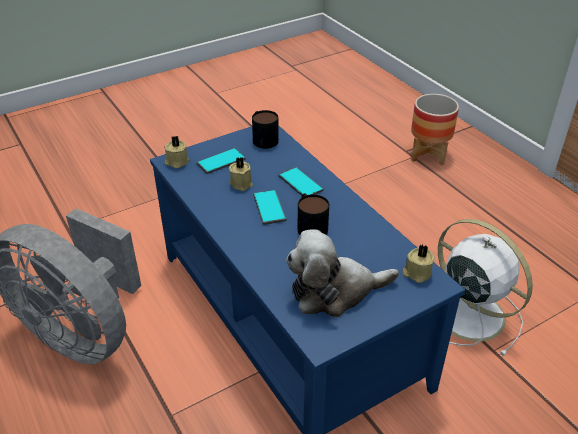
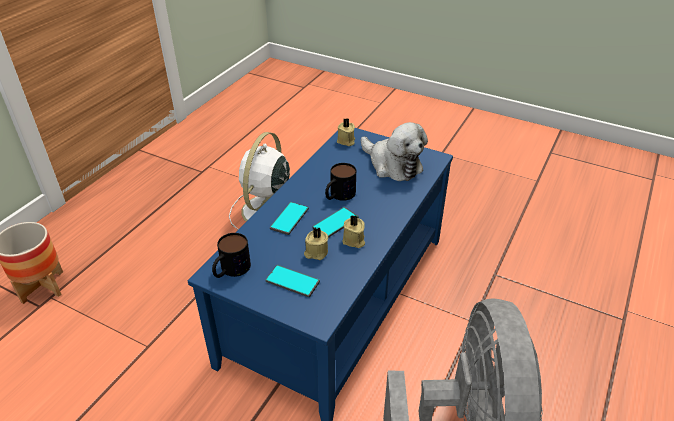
camera: 120 degrees left, 0 degrees up
beige candle [164,136,189,168] -> beige candle moved to [342,215,365,248]

